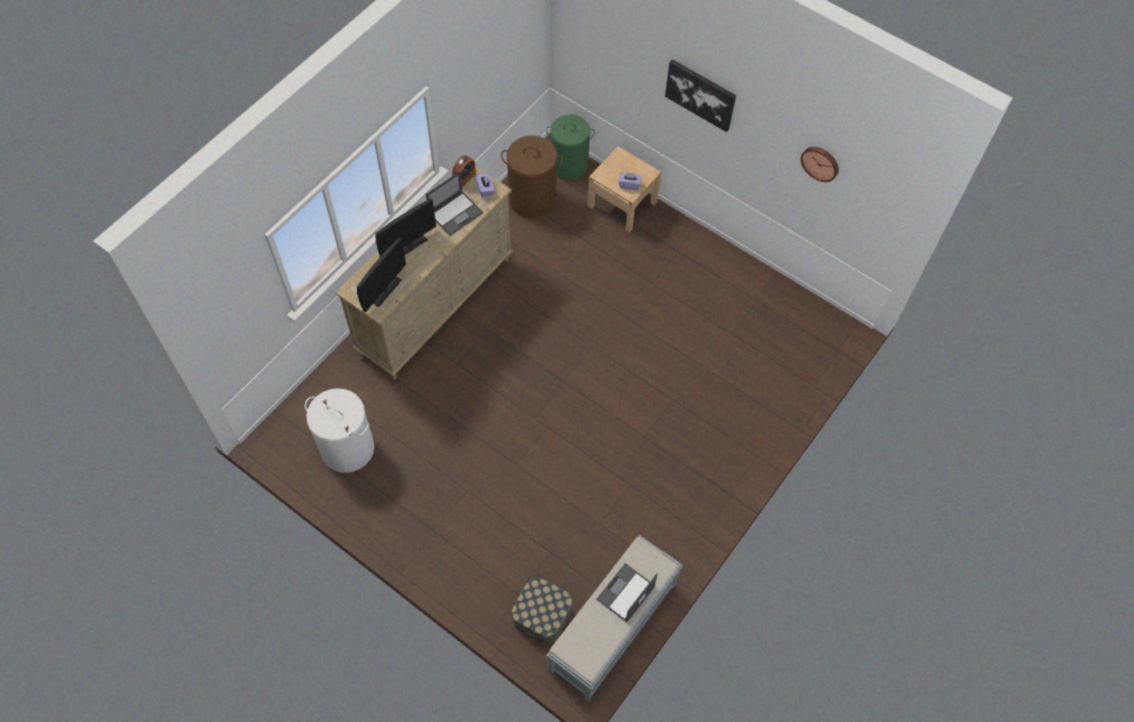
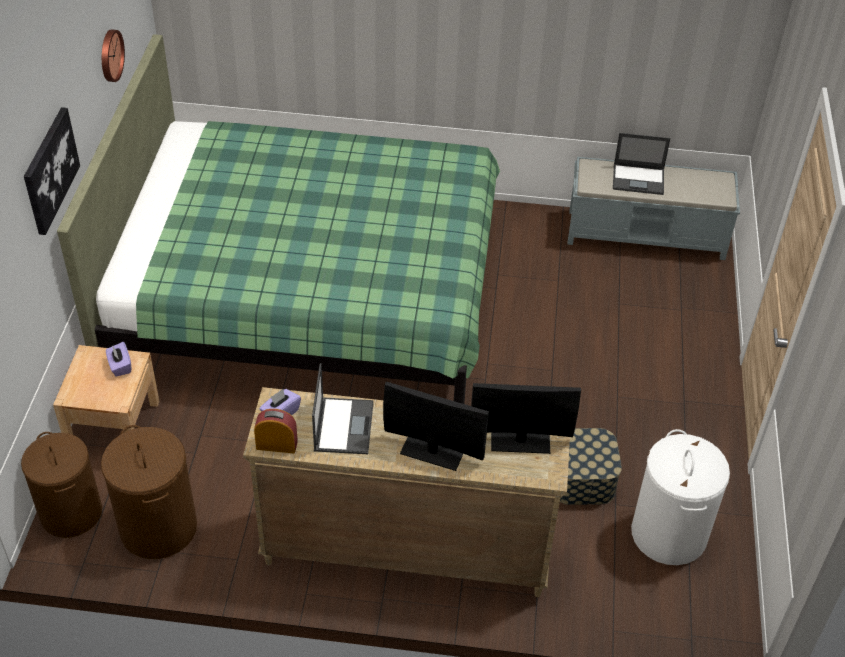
camera: 120 degrees left, 15 degrees down
laptop [426,171,483,236] -> laptop turned 75 degrees clockwise [312,363,374,454]
storage box [512,578,572,645] -> storage box moved to [560,428,622,505]
green laundry basket [546,115,595,180] -> brown laundry basket [21,432,102,538]
none -> green bed [57,34,500,404]

